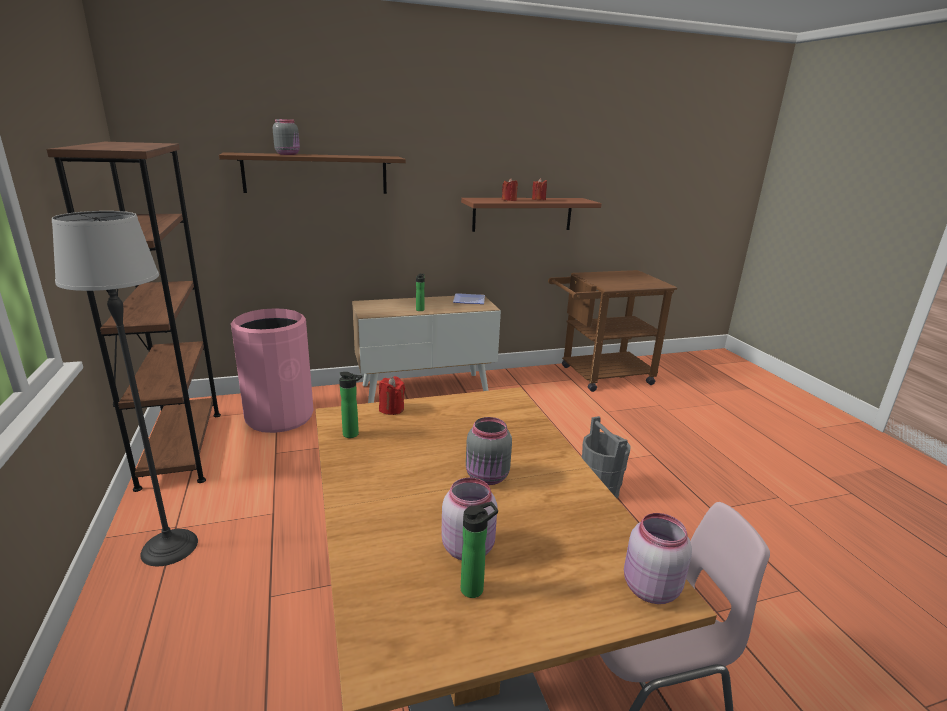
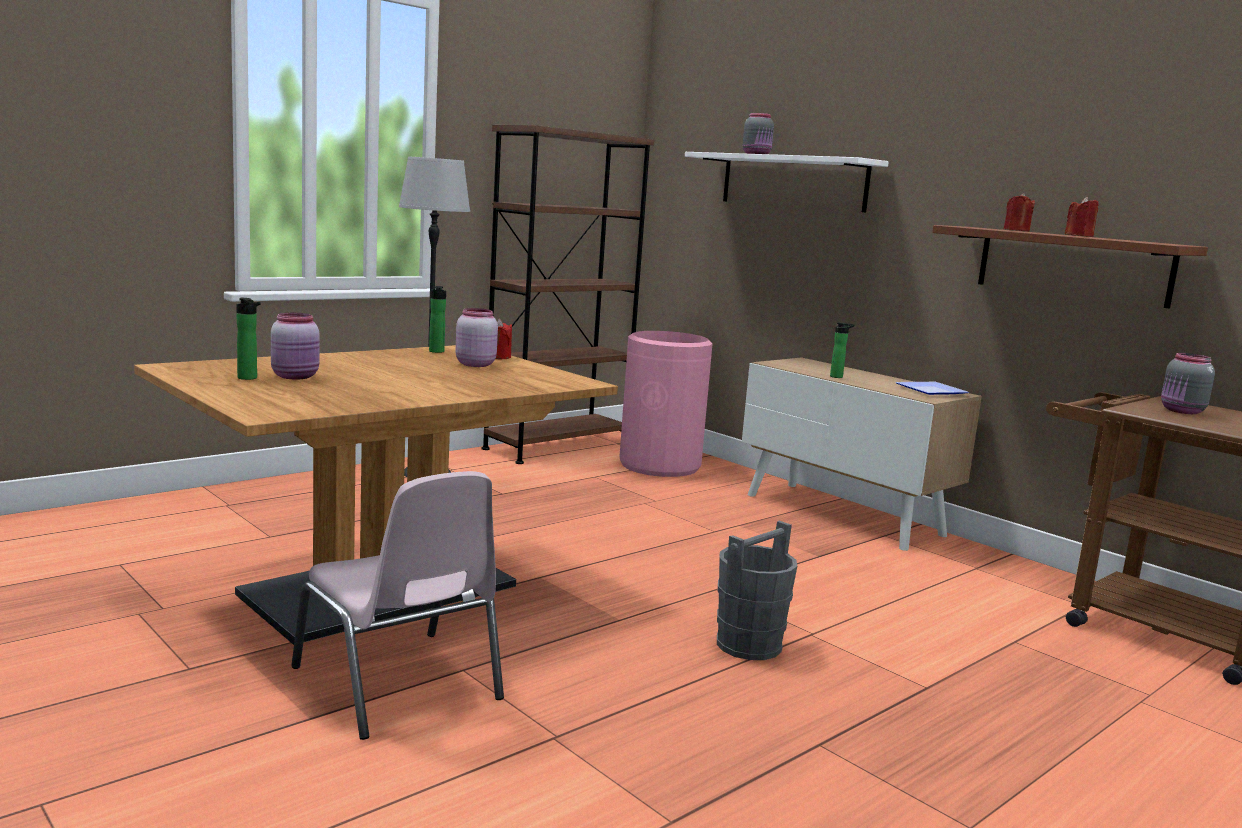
camera: 65 degrees right, 10 degrees down
brown shelf [219,152,406,194] -> white shelf [685,152,889,212]
grey jar [466,417,512,485] -> grey jar moved to [1161,353,1215,414]
pink jar [624,513,692,604] -> pink jar moved to [456,308,498,367]

